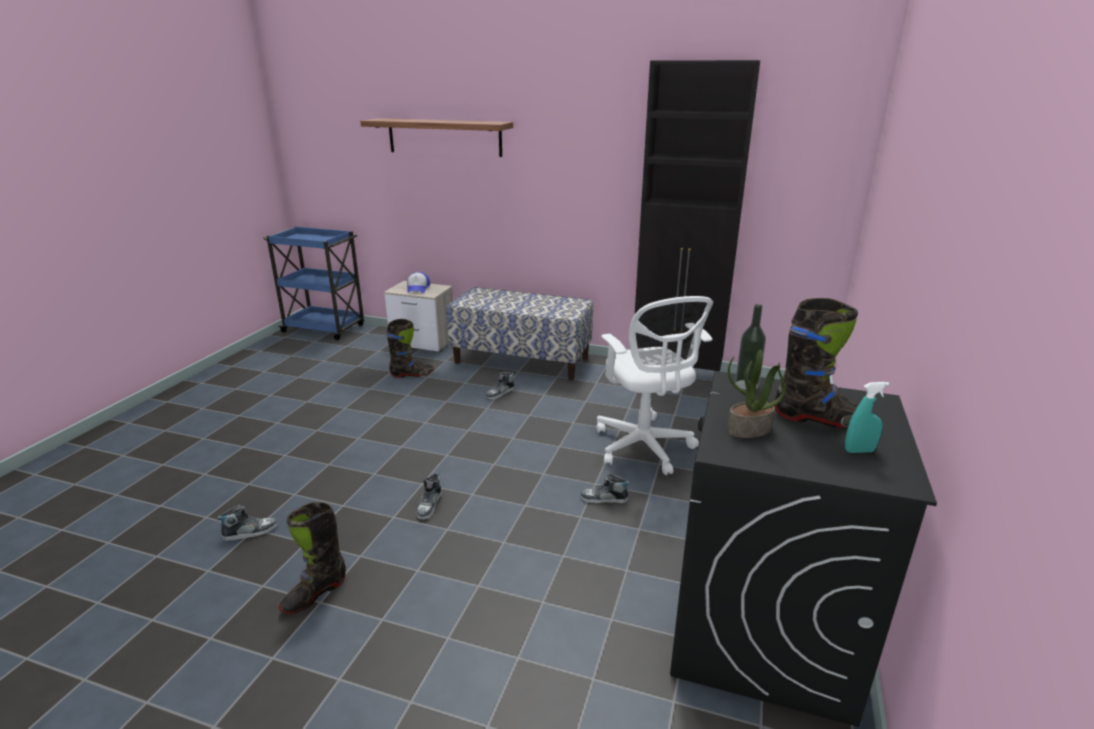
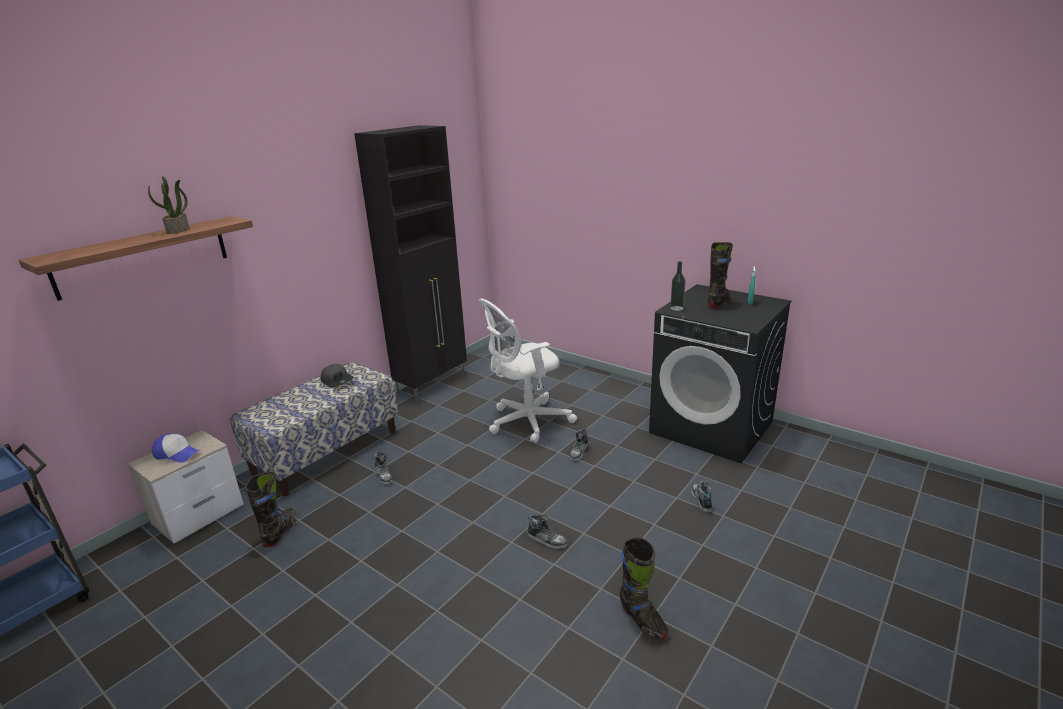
camera: 70 degrees left, 0 degrees up
shoe [217,505,278,541] -> shoe moved to [691,481,712,513]
white office chair [596,296,713,475] -> white office chair turned 150 degrees clockwise [479,299,577,443]
potted plant [727,349,786,438] -> potted plant moved to [148,176,190,234]
none -> grey cap [321,364,354,388]

